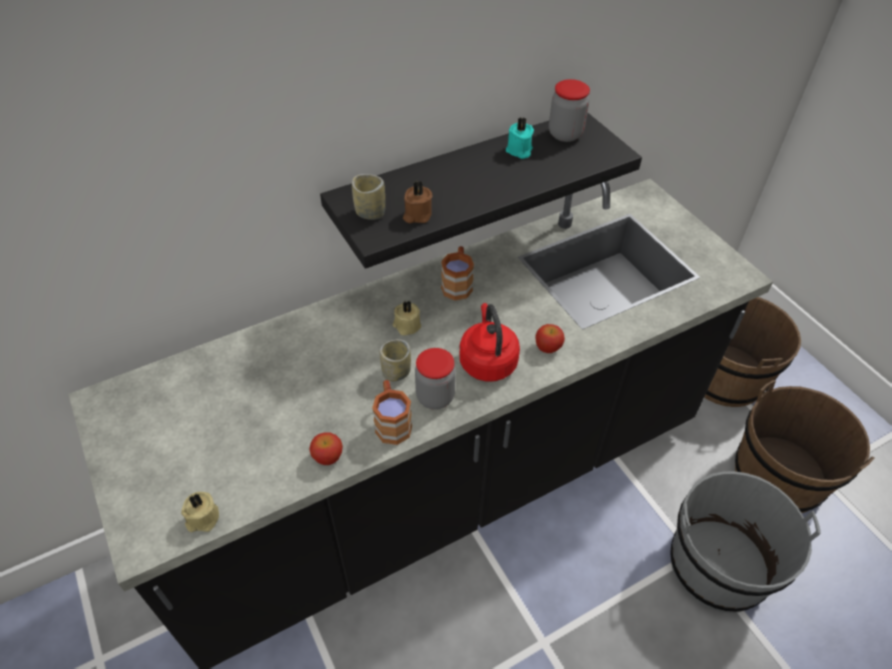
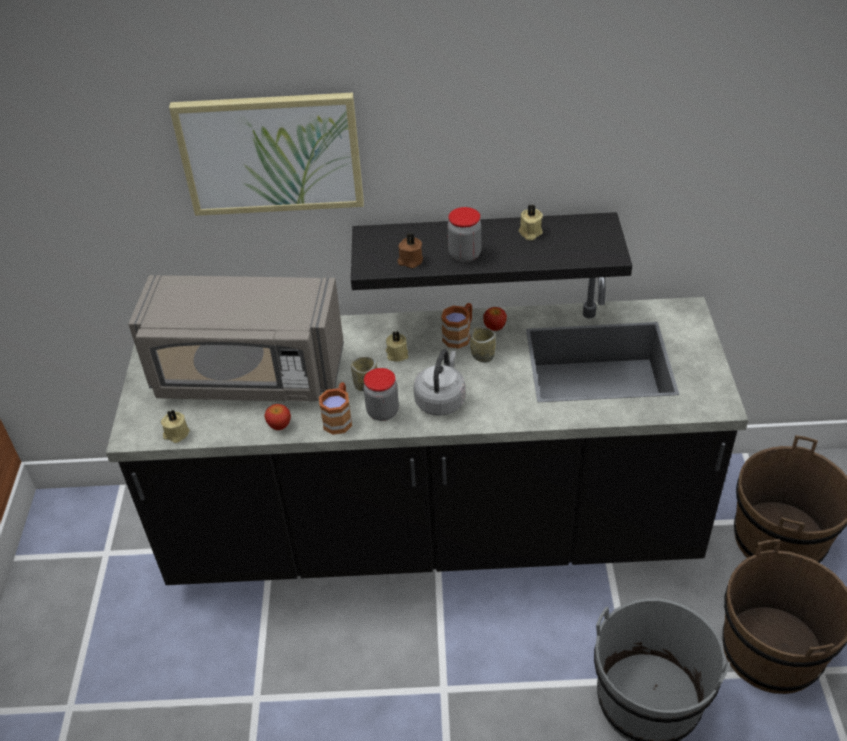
camera: 30 degrees right, 5 degrees down
cup [352,174,385,220] -> cup moved to [470,326,496,363]
red kettle [460,303,520,382] -> grey kettle [414,349,466,416]
turquoise candle [506,117,534,159] -> beige candle [519,205,543,240]
apple [535,324,565,353] -> apple moved to [483,307,507,331]
jar [549,79,590,142] -> jar moved to [447,207,482,262]
none -> grey microwave [128,275,344,402]
none -> picture [169,93,364,216]

